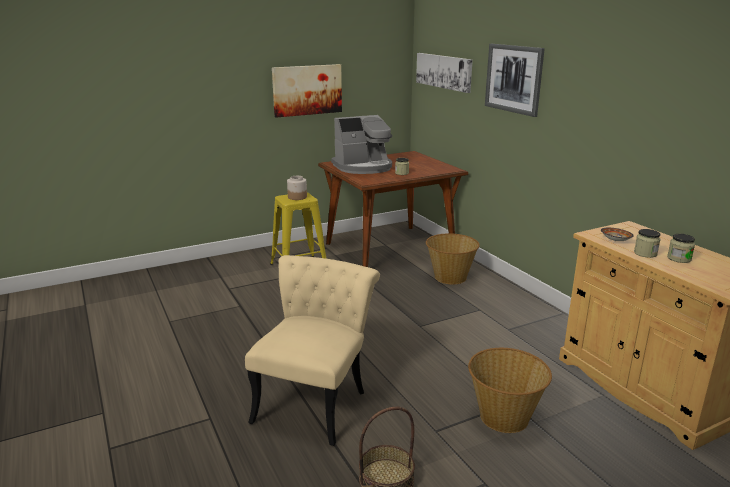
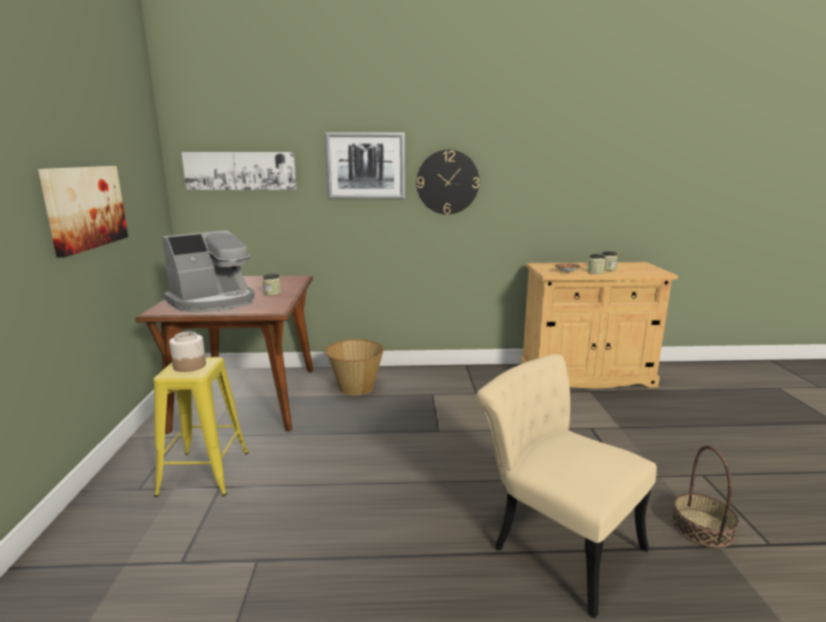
camera: 65 degrees left, 5 degrees down
coffee machine [331,115,392,174] -> coffee machine turned 45 degrees clockwise [162,230,255,313]
basket [468,348,552,433] -> none
none -> wall clock [416,150,479,215]

